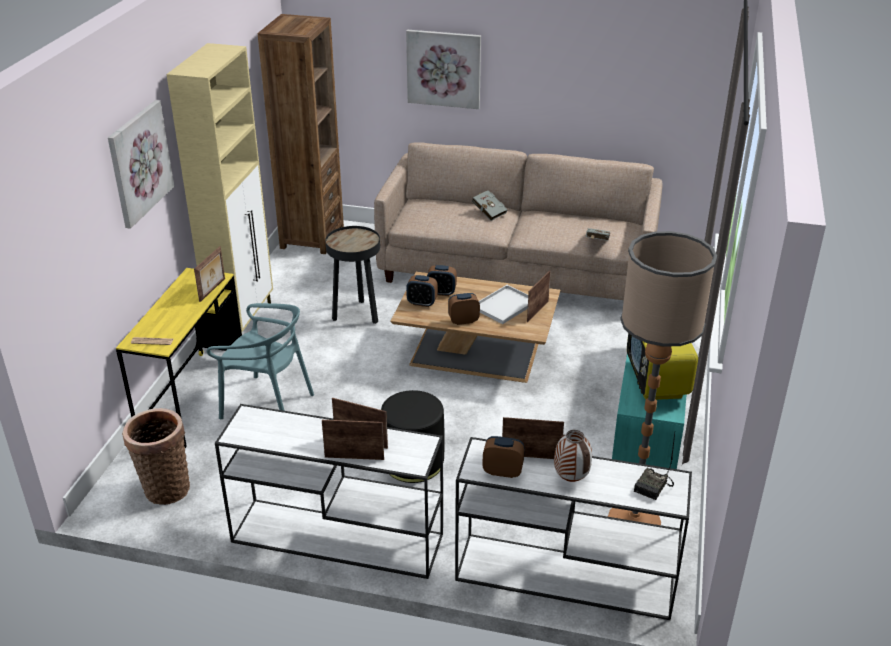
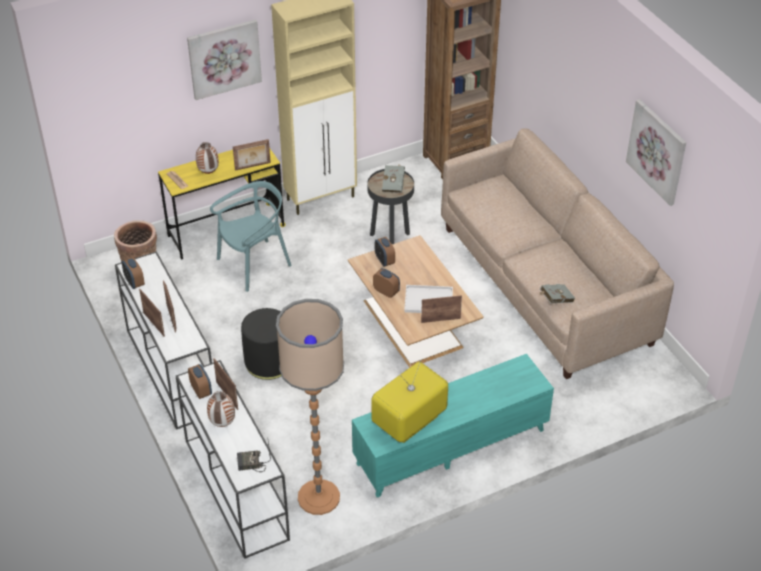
camera: 50 degrees right, 10 degrees up
turquoise chair [207,303,314,419] -> turquoise chair turned 105 degrees counterclockwise [210,181,292,292]
picture [406,30,481,109] -> picture moved to [626,99,686,206]
alarm clock [427,265,457,296] -> alarm clock moved to [122,257,145,289]
grey book [472,190,507,221] -> grey book moved to [382,164,405,193]
none -> vase [196,142,219,174]

